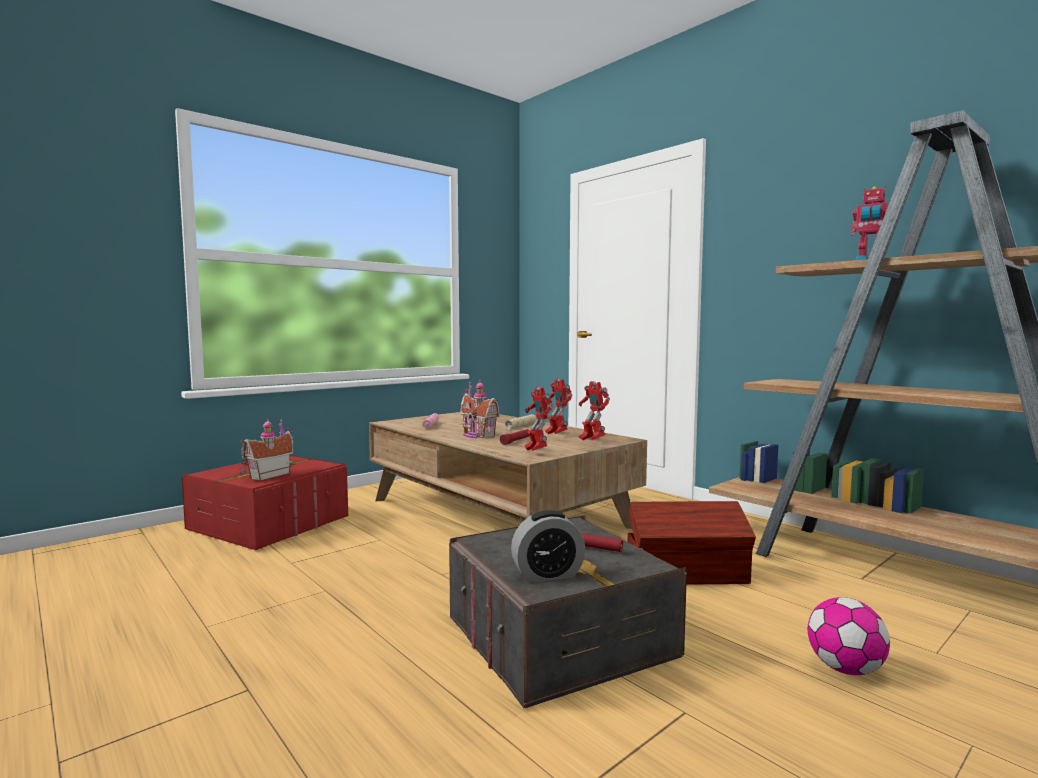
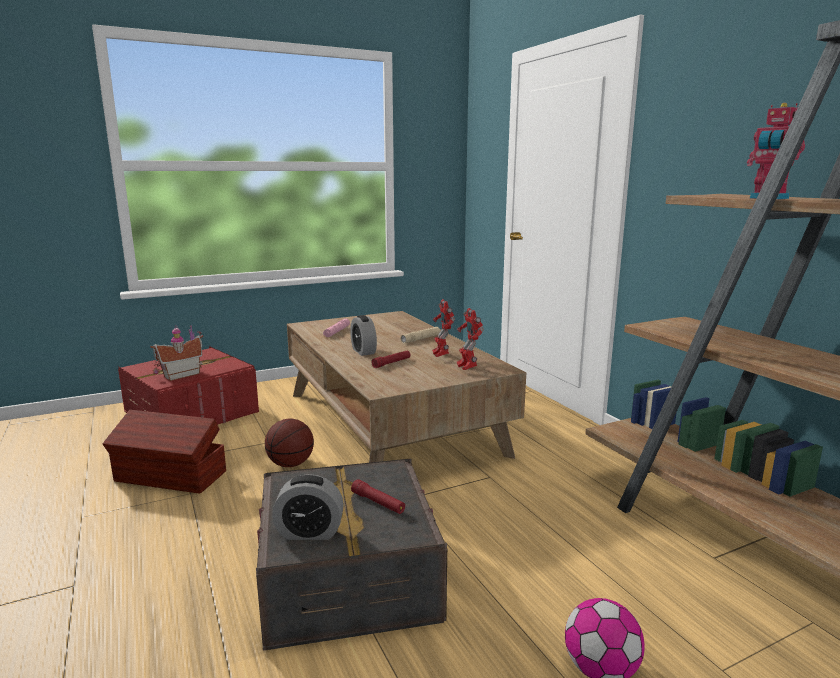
camera: 15 degrees right, 10 degrees up
toy house [460,379,500,438] -> alarm clock [350,315,377,356]
toy robot [525,386,554,451] -> none
brown storage box [628,501,756,585] -> brown storage box moved to [103,410,226,494]
none -> basketball [265,419,314,467]

